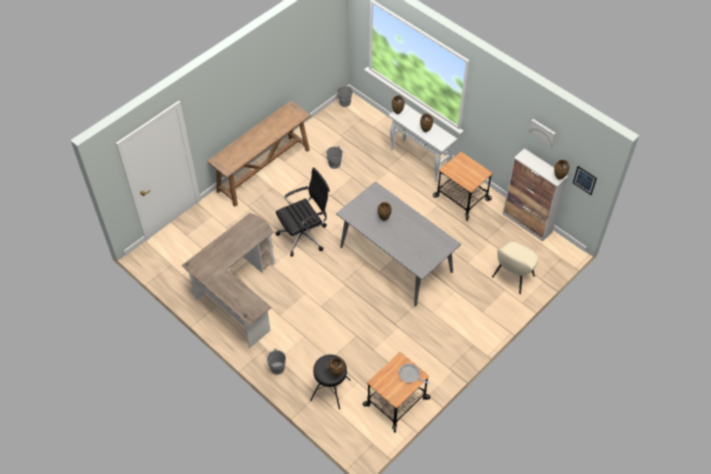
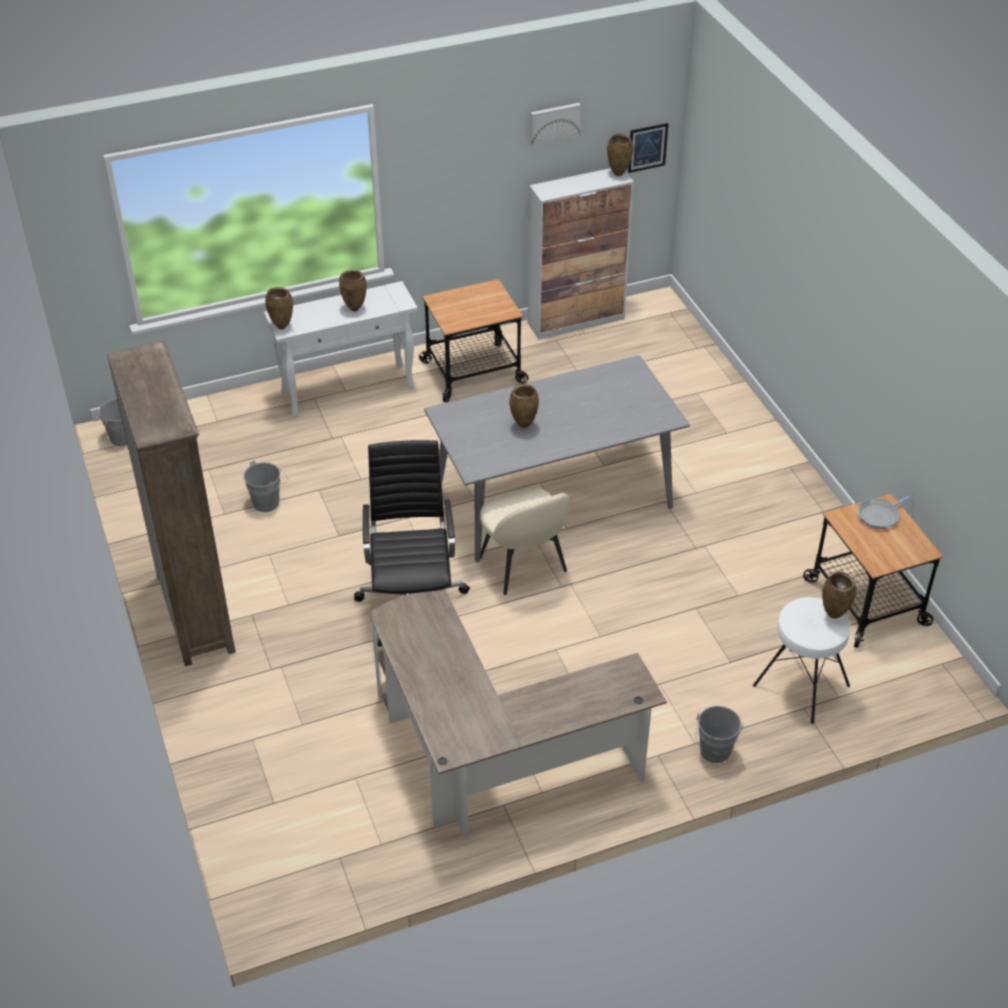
camera: 65 degrees left, 10 degrees down
brown console table [207,101,311,207] -> brown bookcase [107,341,236,666]
black stool [310,354,350,409] -> white stool [753,597,850,724]
beige chair [492,242,538,294] -> beige chair moved to [480,487,569,595]

